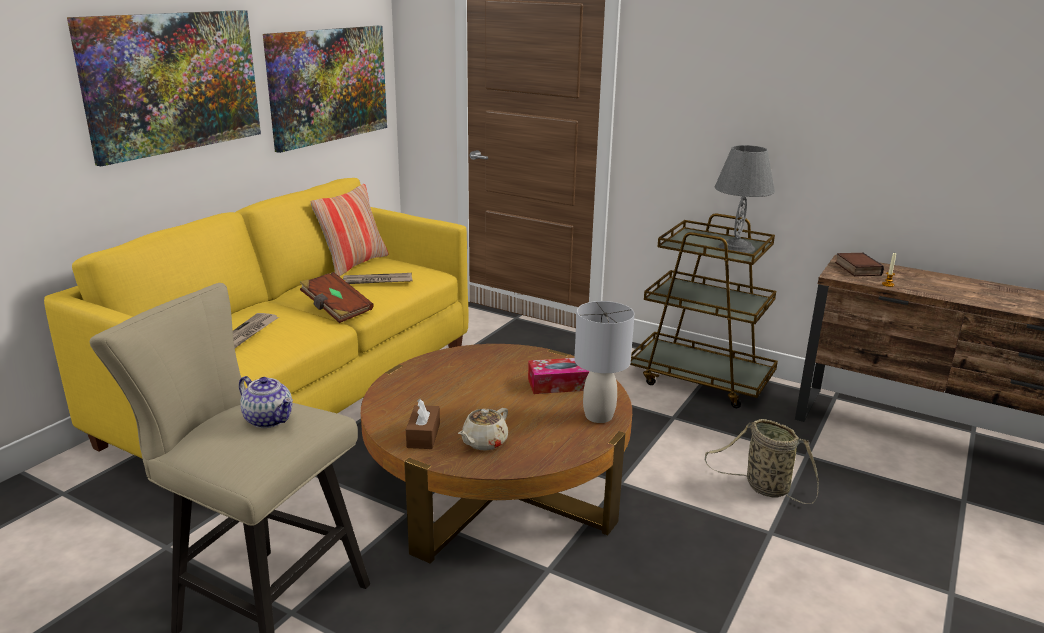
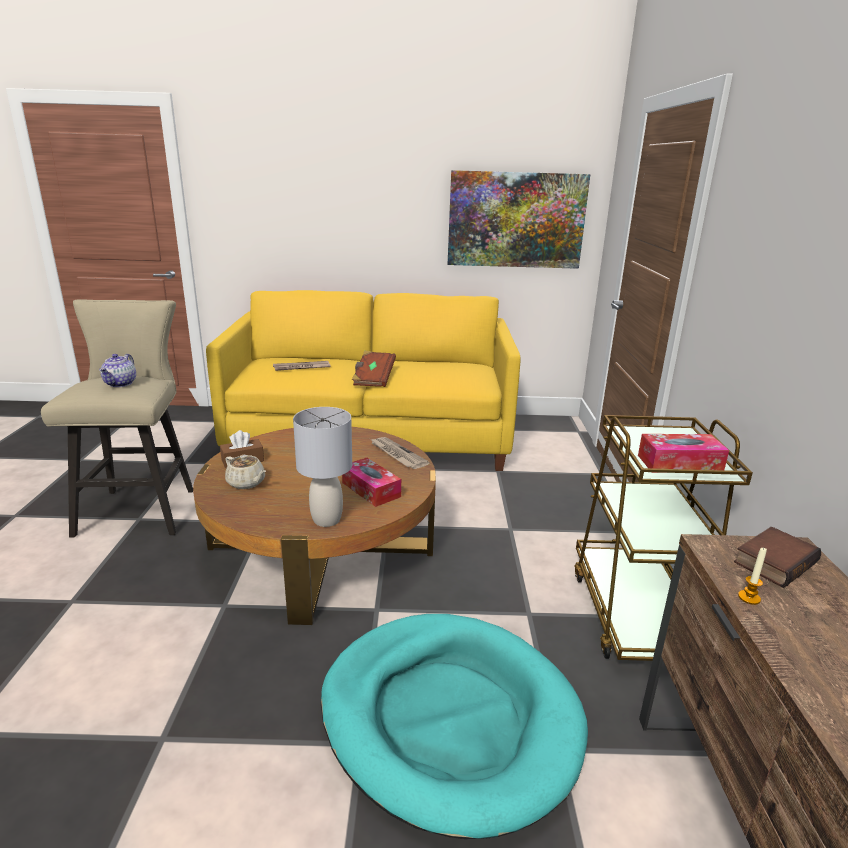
camera: 60 degrees right, 0 degrees up
picture [67,10,261,166] -> none
pillow [311,184,388,277] -> none
newspaper [343,273,413,284] -> newspaper moved to [370,437,430,469]
beige teapot [458,408,508,451] -> beige teapot turned 150 degrees counterclockwise [225,455,266,489]
basket [705,419,819,504] -> turquoise dog bed [321,614,588,839]
grey table lamp [715,145,775,253] -> tissue box [638,434,729,473]

